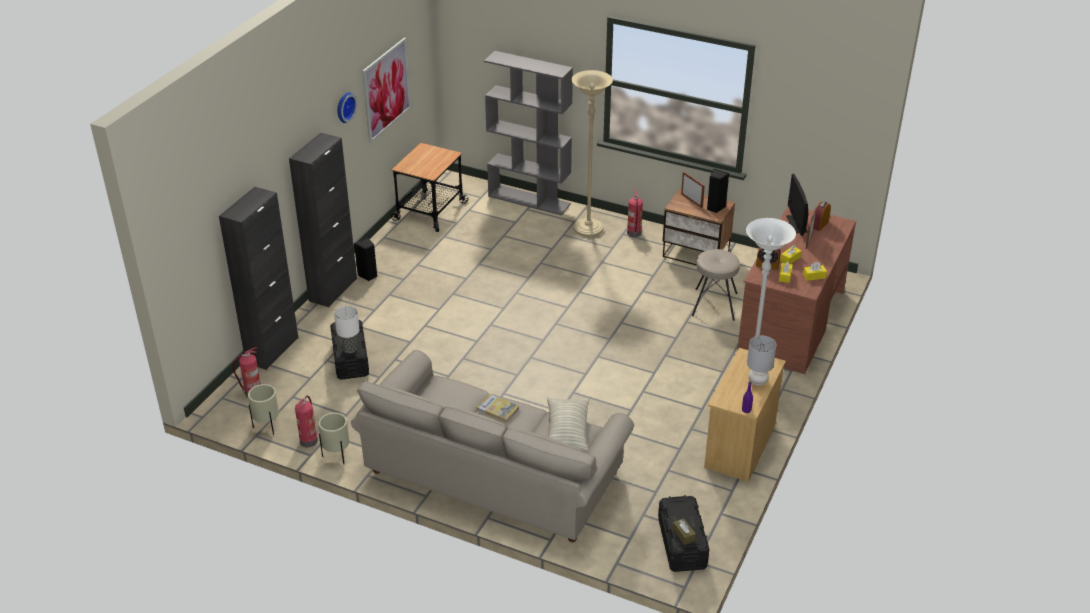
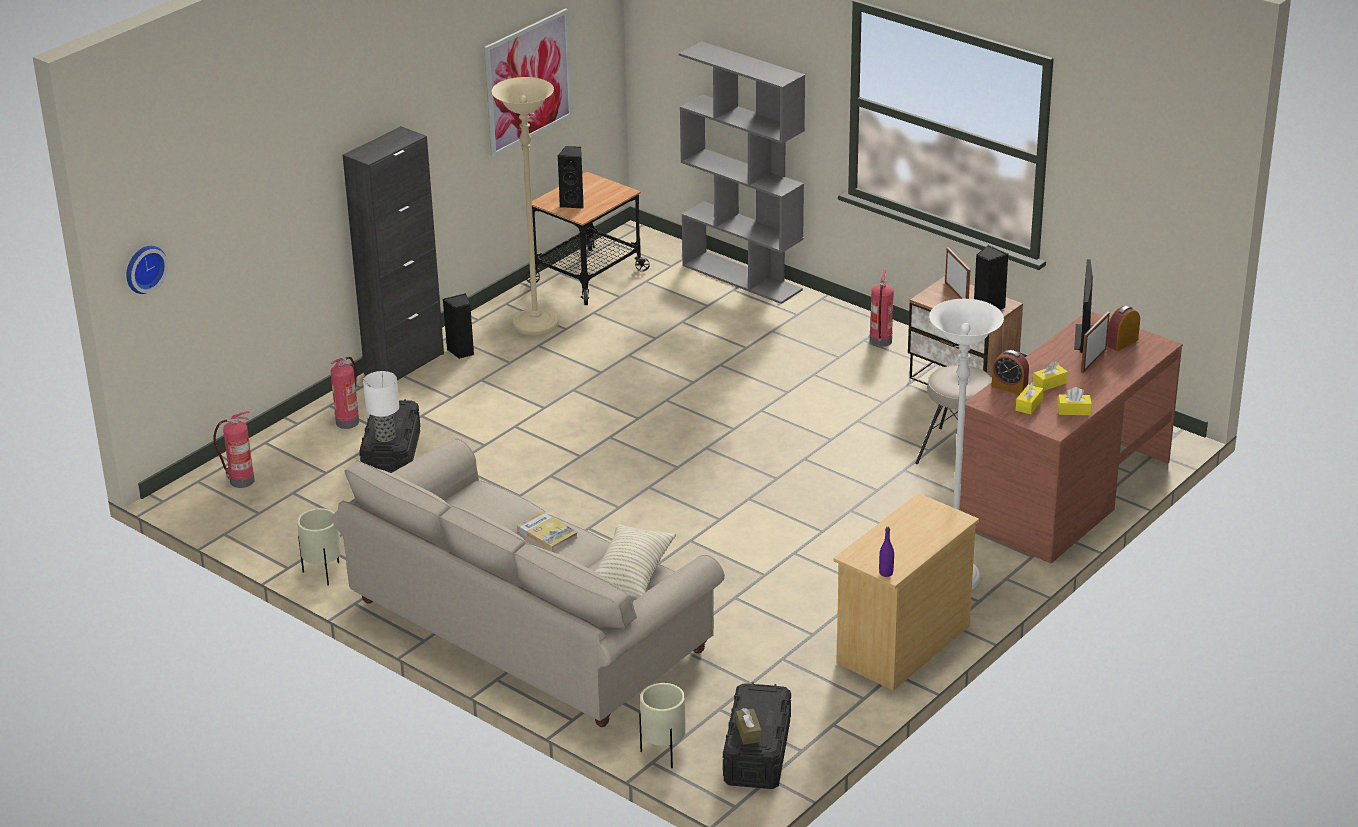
camera: 15 degrees right, 5 degrees down
black cabinet [219,187,298,370] -> none
beige planter [248,384,279,435] -> beige planter moved to [639,683,686,768]
fire extinguisher [295,395,318,447] -> fire extinguisher moved to [330,357,359,429]
wall clock [337,92,357,123] -> wall clock moved to [126,246,168,294]
beige floor lamp [572,70,613,237] -> beige floor lamp moved to [492,77,558,336]
grey table lamp [747,335,776,386] -> none
none -> black speaker [558,146,584,208]

